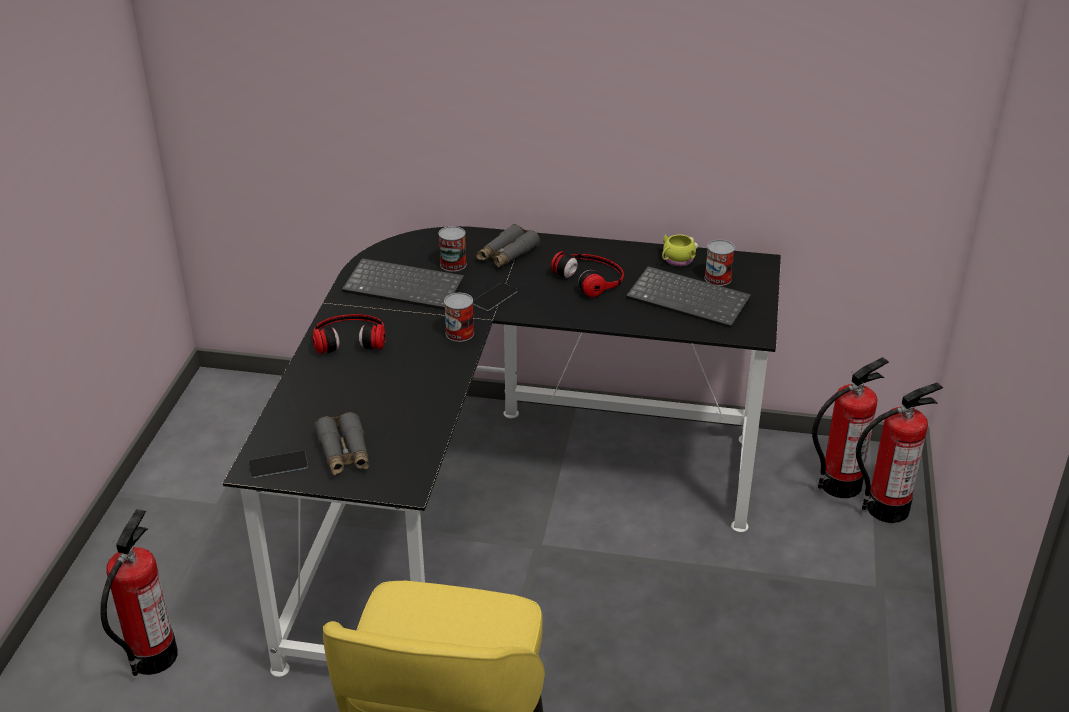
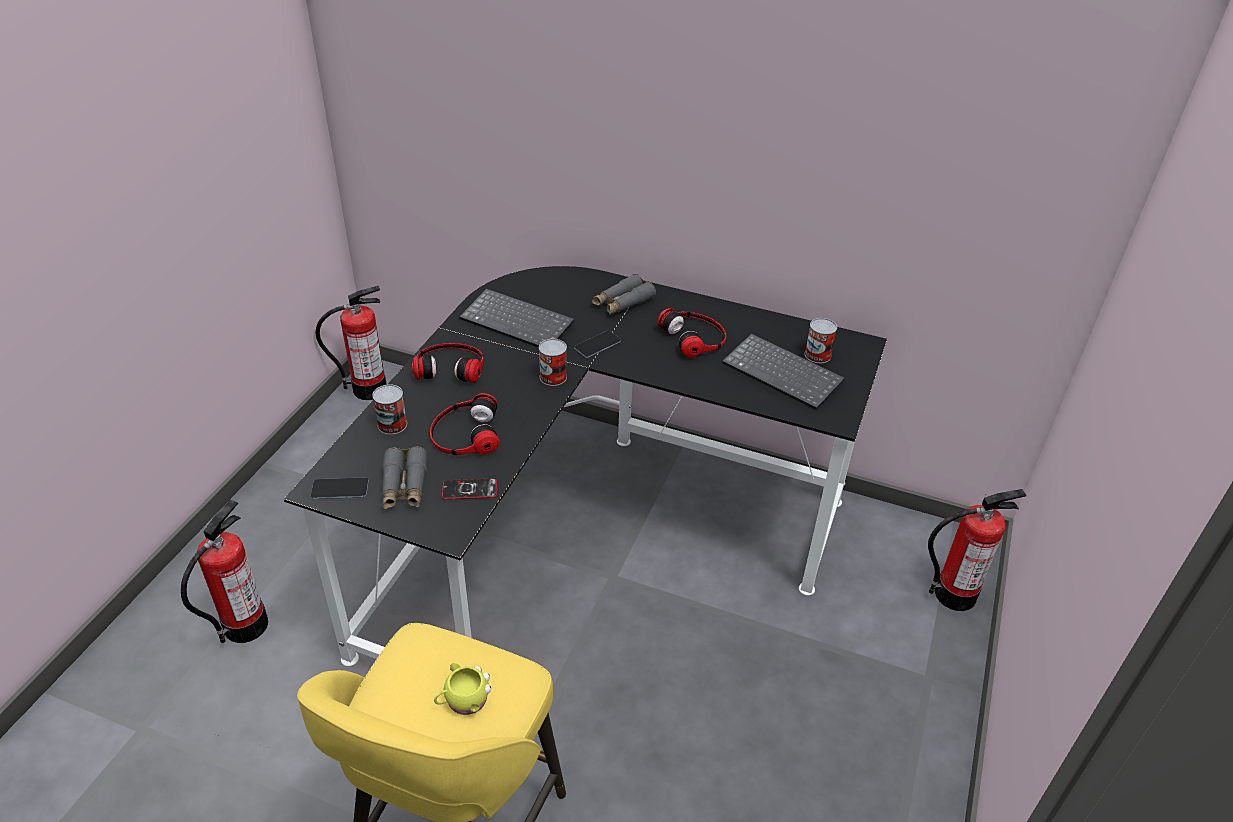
camera: 10 degrees right, 5 degrees up
can [439,226,467,272] -> can moved to [372,384,407,435]
yellow mug [662,234,698,267] -> yellow mug moved to [434,663,491,715]
fire extinguisher [812,357,889,498] -> fire extinguisher moved to [316,286,387,400]
none -> headphones [430,393,499,455]
none -> phone [442,478,497,500]

